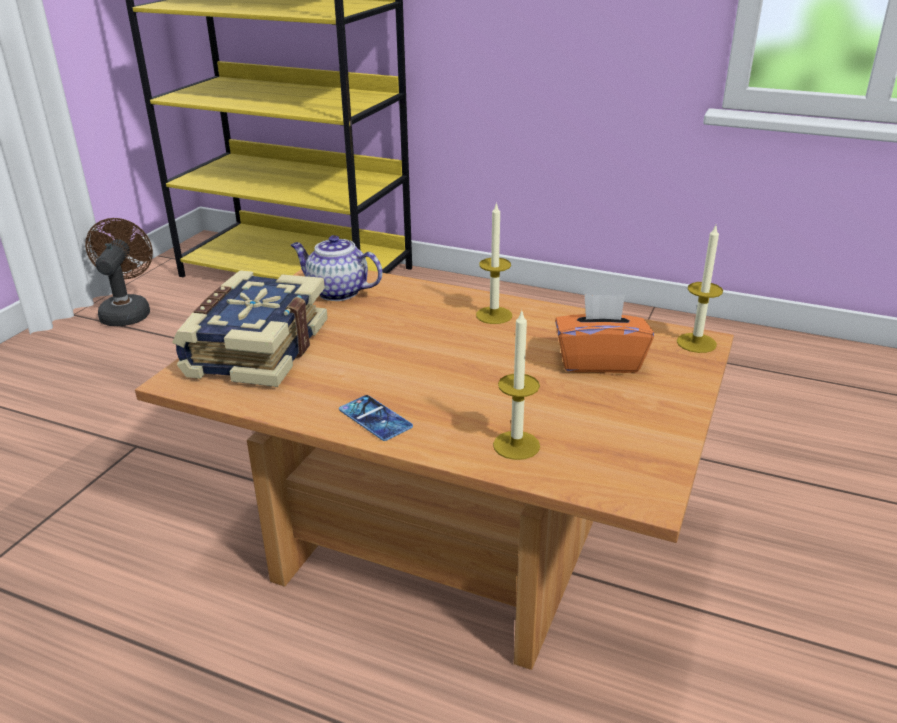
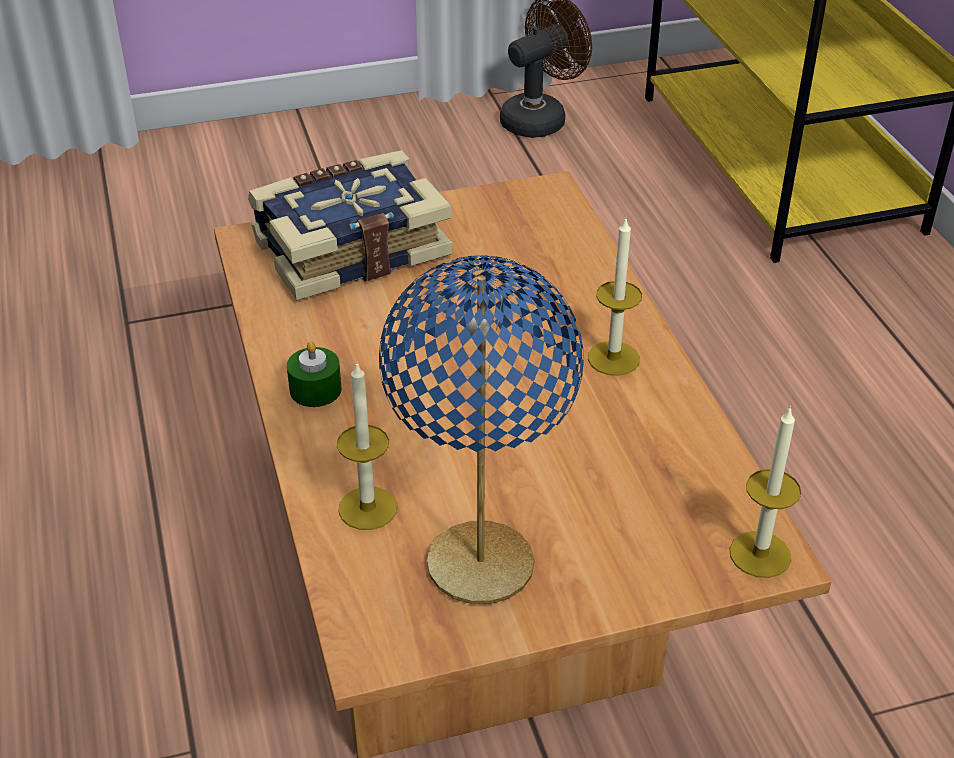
camera: 50 degrees right, 10 degrees up
teapot [291,235,382,301] -> none
phone [339,395,413,441] -> green candle [287,341,342,407]
orange tissue box [555,294,654,373] -> none
none -> blue table lamp [379,255,584,604]

